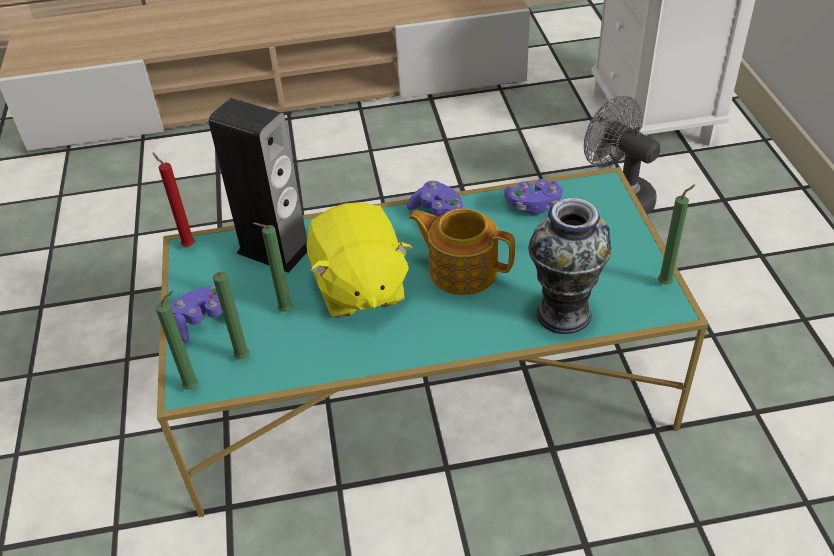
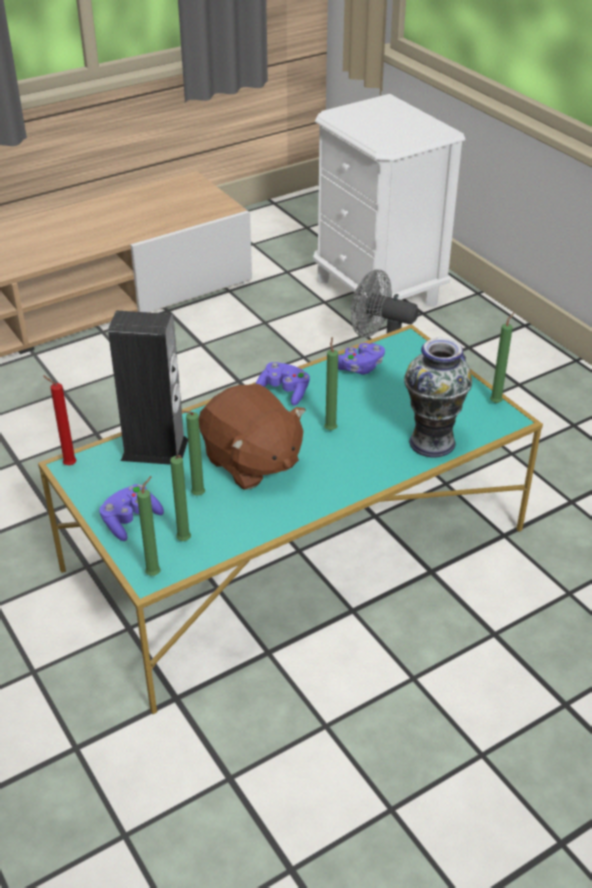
camera: 25 degrees left, 5 degrees down
yellow plush toy [307,202,412,318] -> brown plush toy [199,384,306,490]
teapot [408,208,515,295] -> green candle [324,337,338,430]

